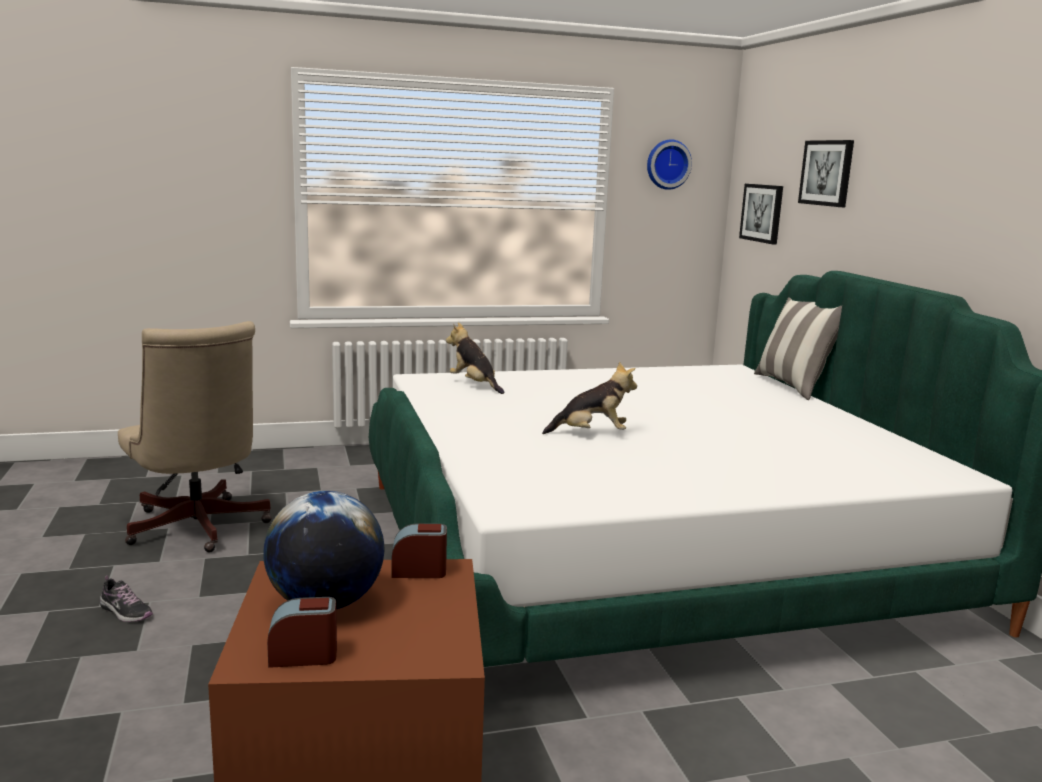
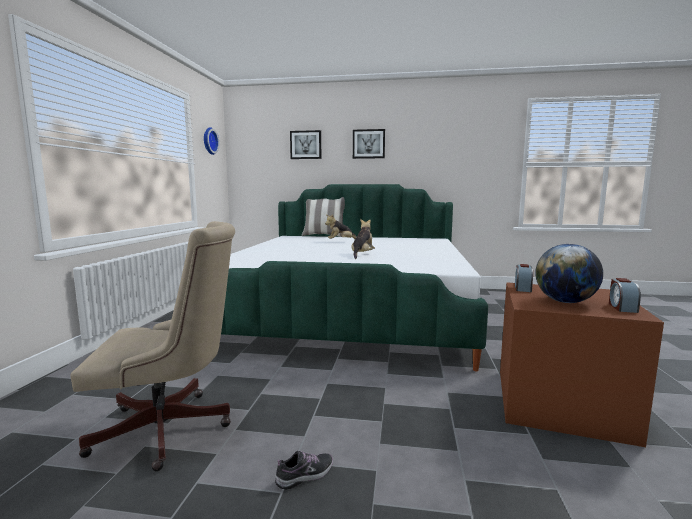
camera: 65 degrees left, 5 degrees down
plush toy [446,322,504,394] -> plush toy moved to [325,214,356,239]
picture [739,184,783,244] -> picture moved to [353,129,385,159]

